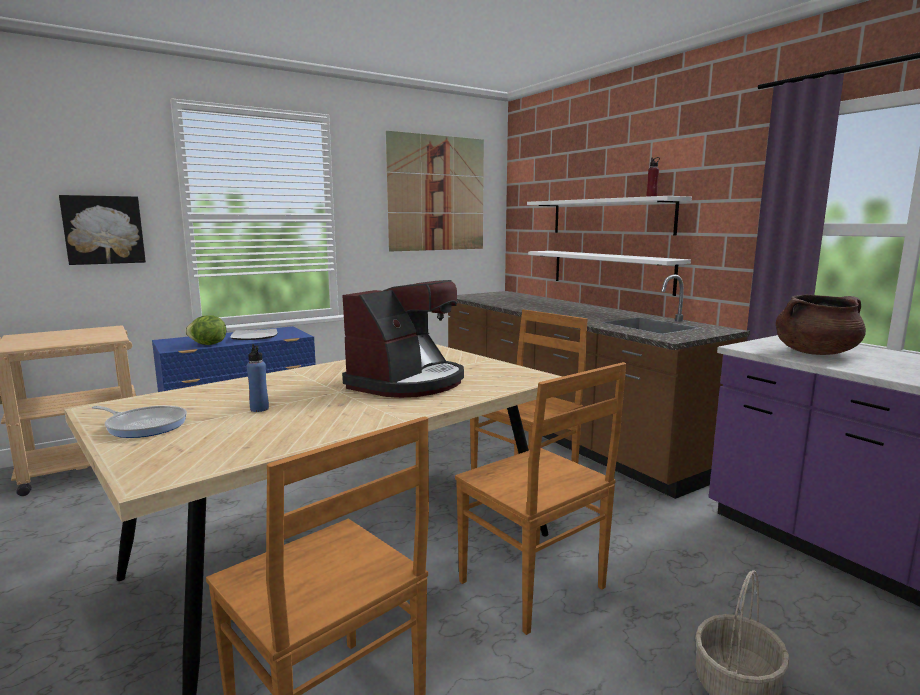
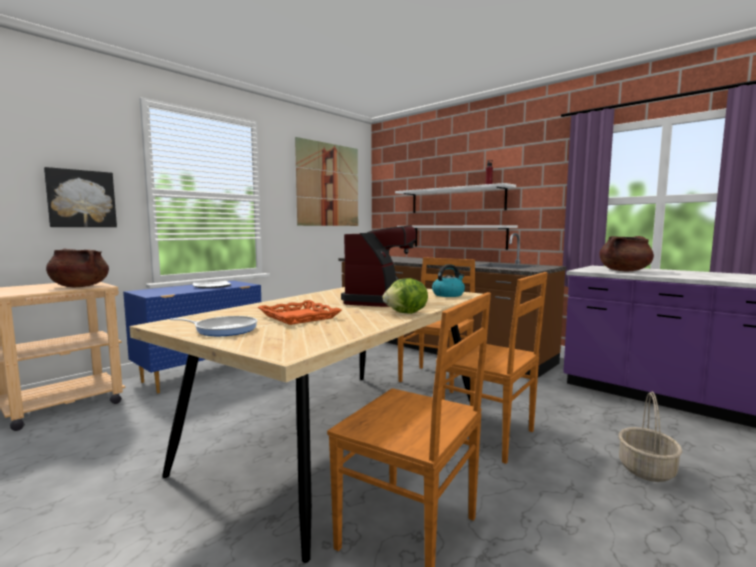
camera: 15 degrees left, 5 degrees down
lettuce [185,315,226,345] -> lettuce moved to [383,278,428,314]
blue bottle [247,344,269,412] -> orange tray [258,300,342,325]
none -> brown cooking pot [46,248,109,287]
none -> kettle [432,264,465,297]

